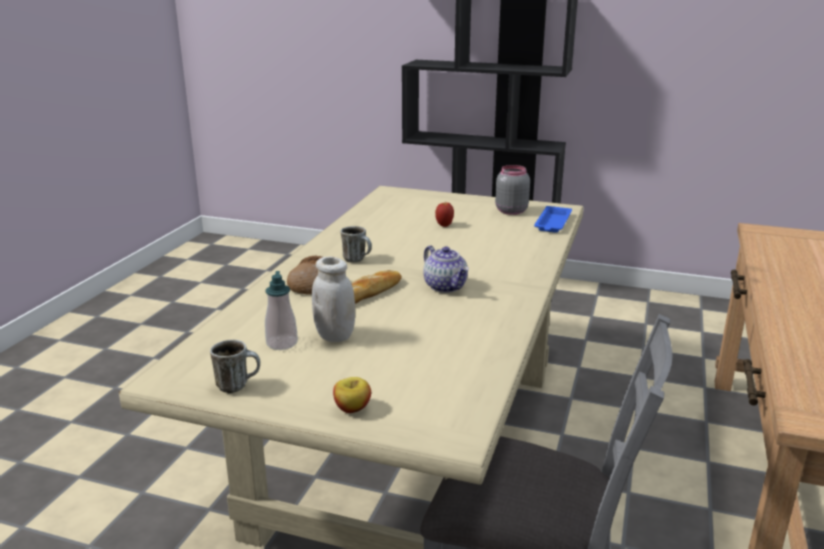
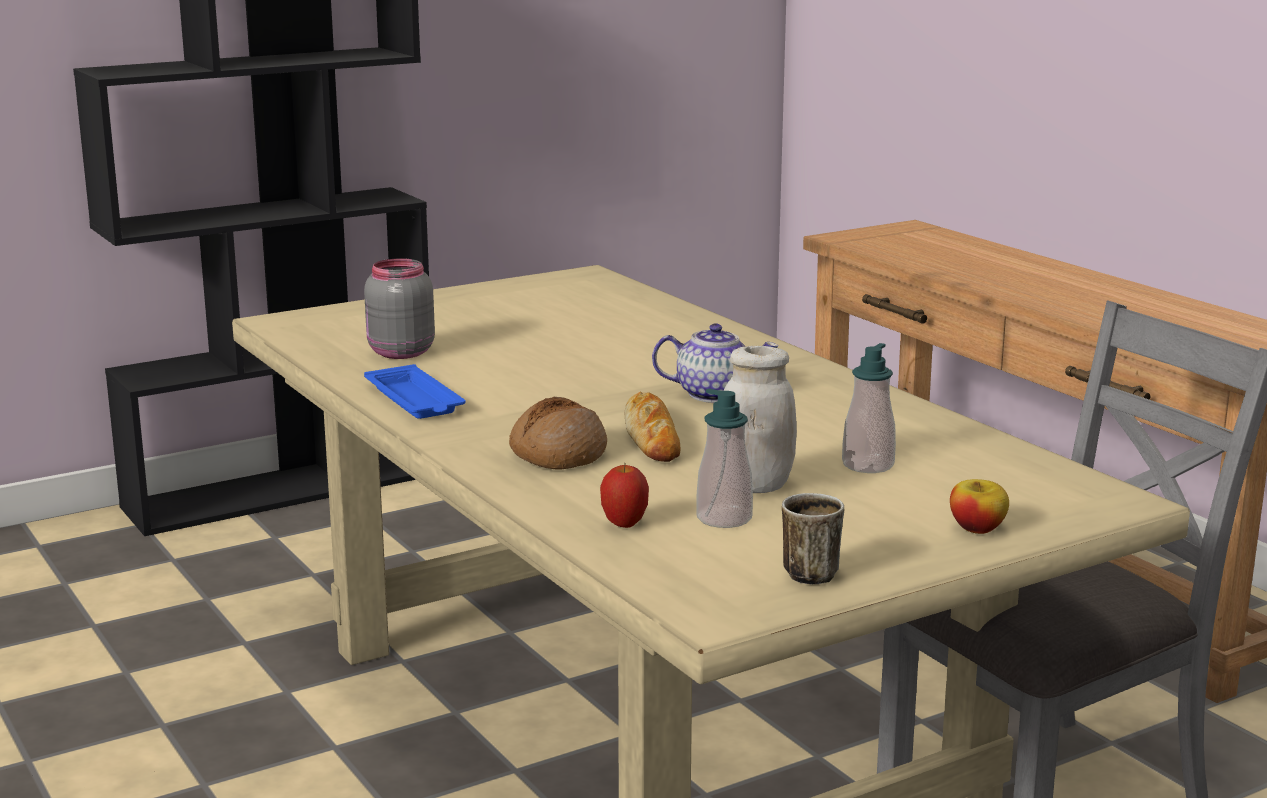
camera: 50 degrees left, 5 degrees down
mug [340,226,372,263] -> none
apple [435,202,454,227] -> apple moved to [600,463,649,528]
grey jar [495,165,530,215] -> grey jar moved to [364,258,435,359]
blue tray [534,206,572,233] -> blue tray moved to [364,364,466,419]
none -> soap dispenser [842,343,896,473]

